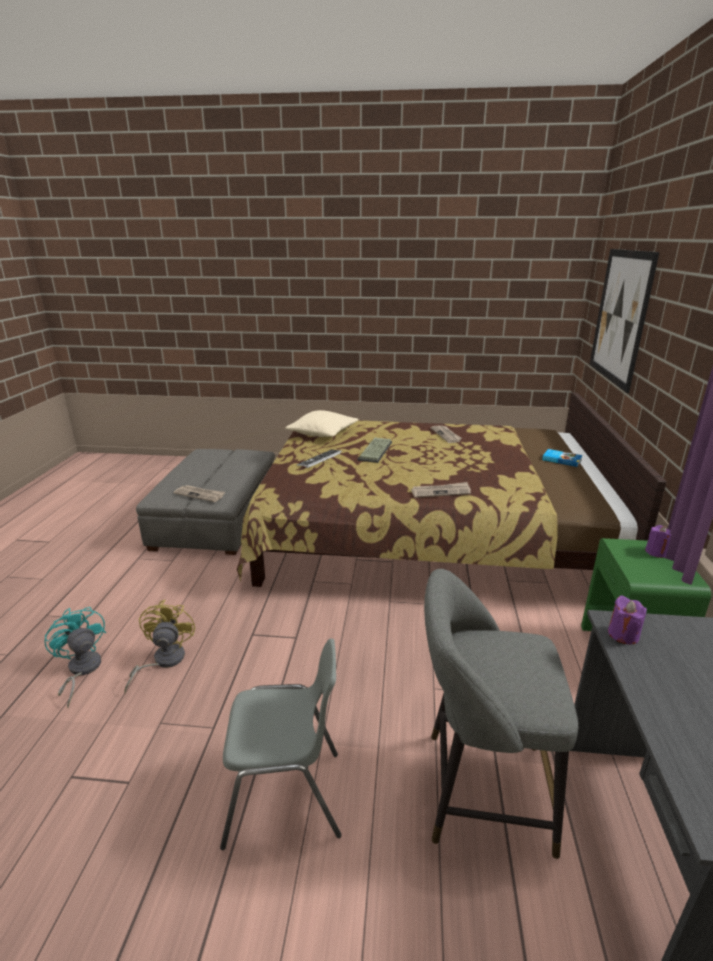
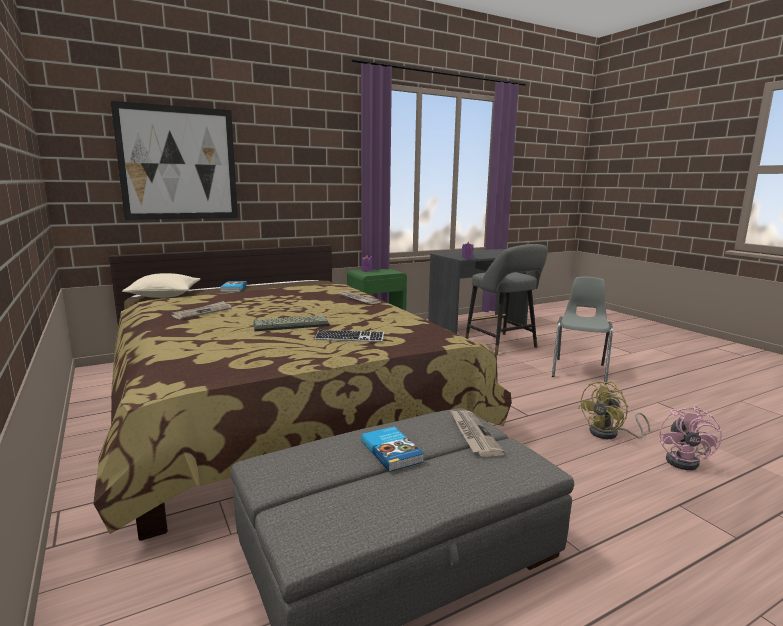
camera: 125 degrees left, 10 degrees down
turquoise fan [44,607,106,708] -> pink fan [659,406,722,470]
grey chair [220,638,341,850] -> grey chair turned 60 degrees clockwise [552,277,613,384]
beige pillow [285,410,359,437] -> beige pillow moved to [122,273,201,298]
none -> book [361,426,424,472]

